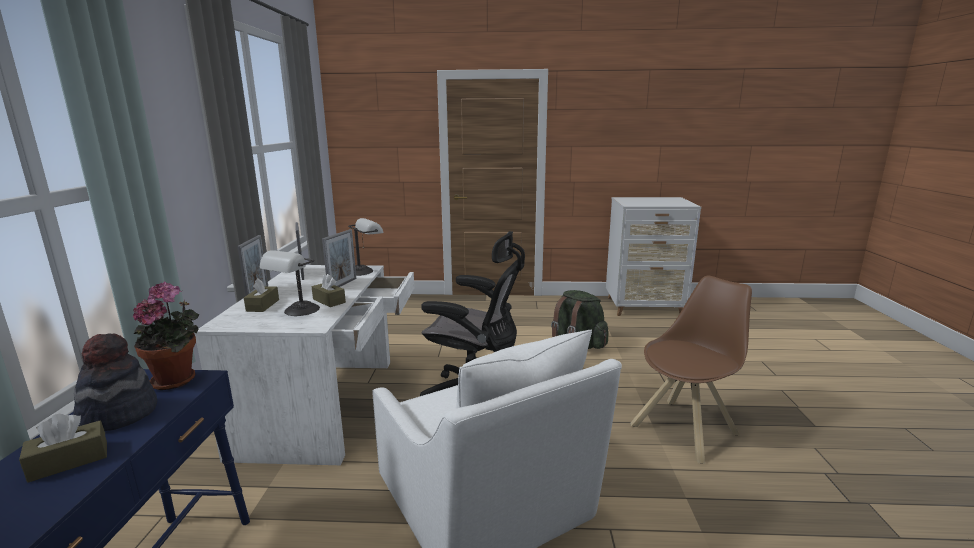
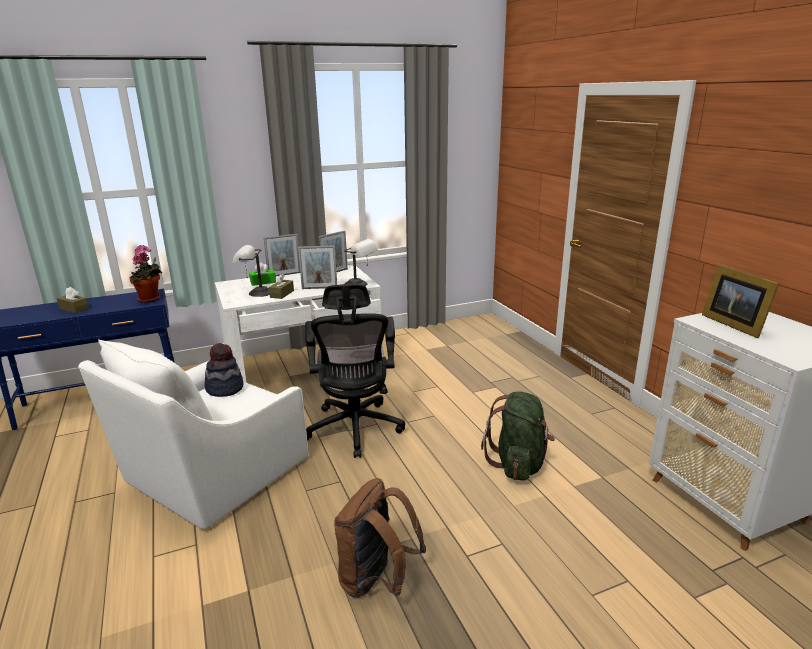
camera: 65 degrees right, 5 degrees up
hat [73,333,157,431] -> hat moved to [205,343,244,397]
brown tissue box [244,278,279,312] -> green tissue box [249,262,276,286]
brown chair [630,276,752,464] -> brown backpack [334,478,426,598]
none -> picture frame [702,265,780,338]

